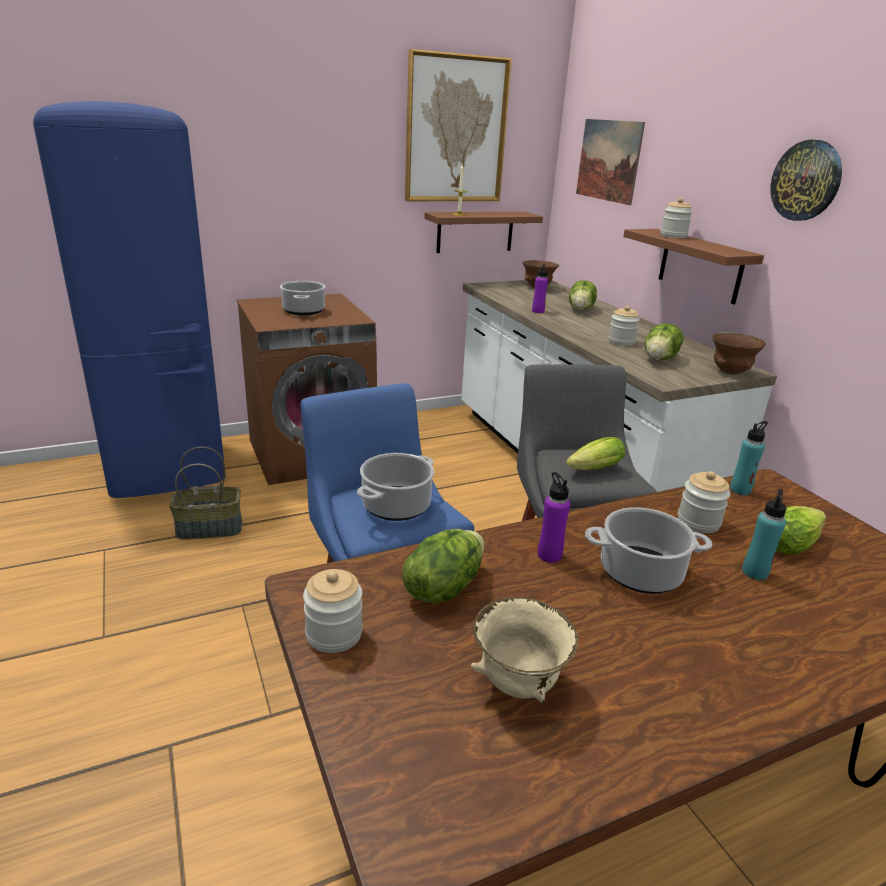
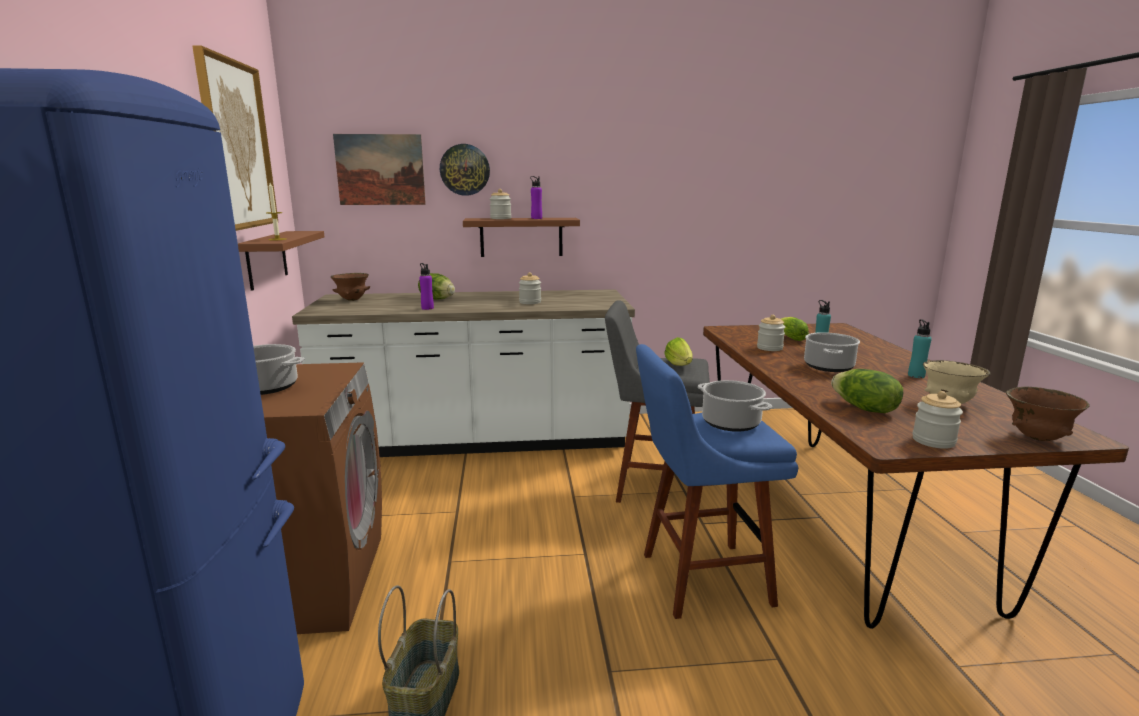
camera: 70 degrees left, 10 degrees down
purple bottle [538,472,570,563] -> purple bottle moved to [530,176,542,219]
lettuce [645,323,684,360] -> none
brown bowl [712,332,766,374] -> brown bowl moved to [1006,386,1090,441]
turquoise bottle [730,421,768,495] -> turquoise bottle moved to [908,319,932,378]
wall clock [770,140,842,221] -> wall clock moved to [440,144,490,196]

